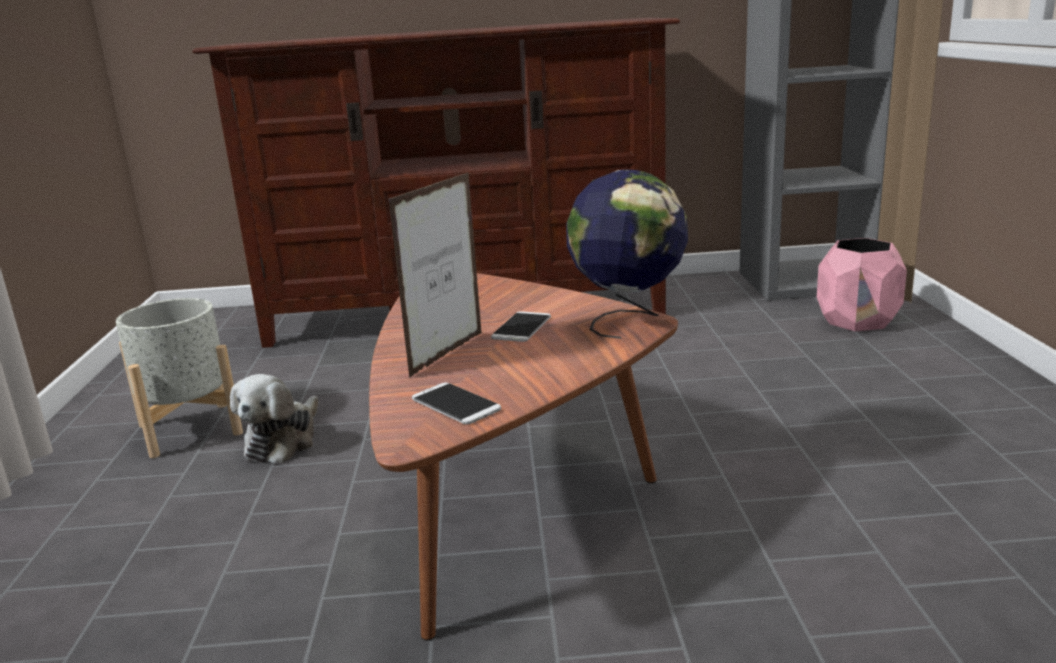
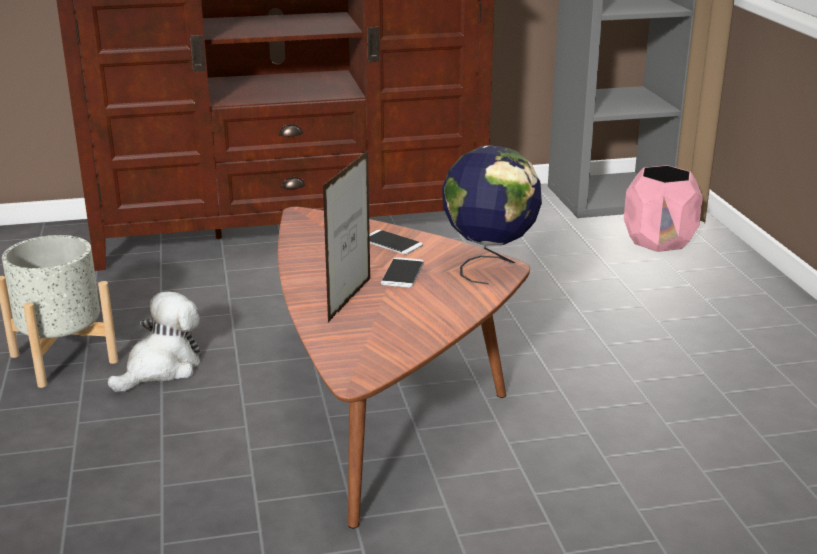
camera: 10 degrees left, 5 degrees up
plush toy [230,374,318,463] -> plush toy turned 150 degrees counterclockwise [108,292,201,392]
phone [412,383,501,424] -> phone moved to [370,230,423,254]

